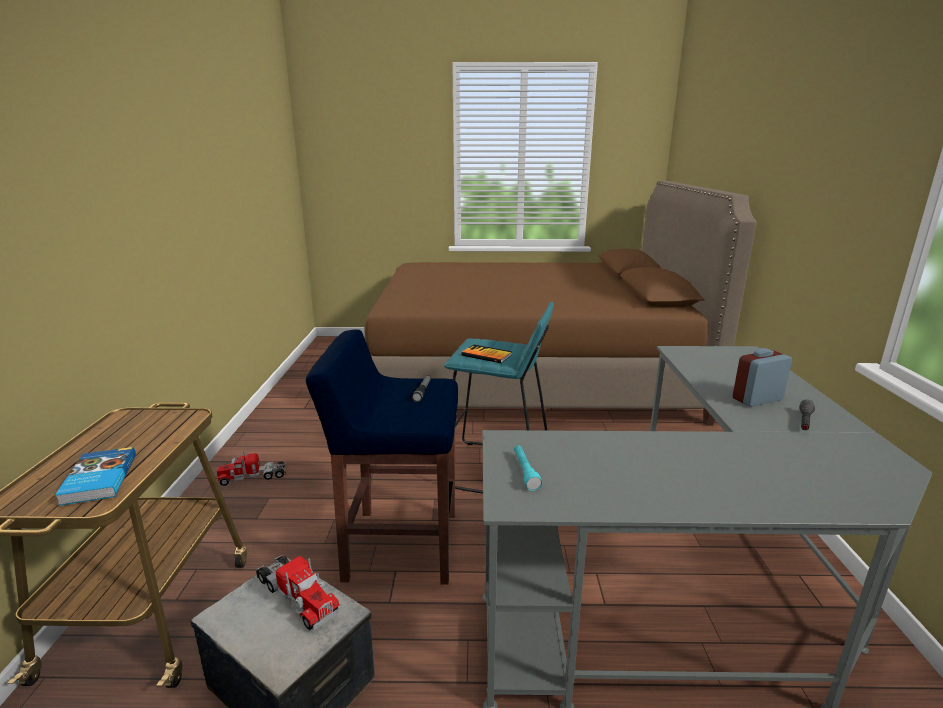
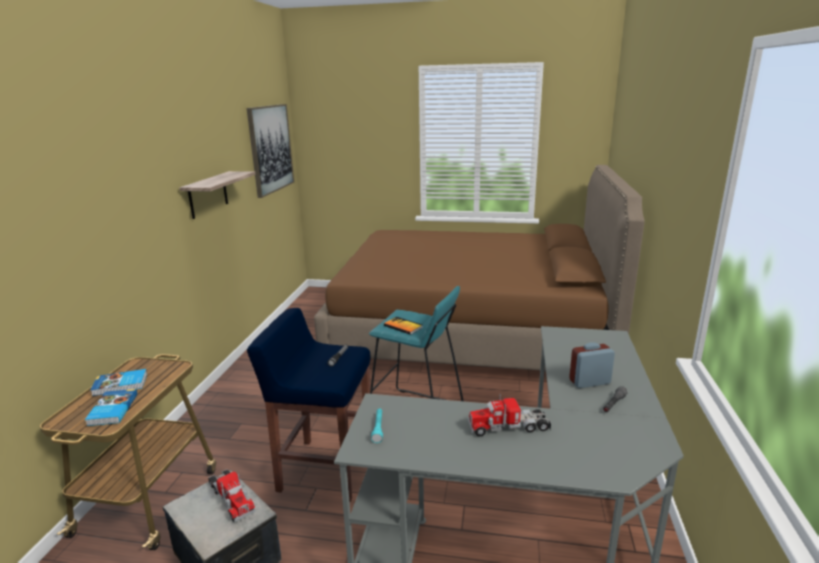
camera: 10 degrees right, 0 degrees up
toy truck [217,450,286,486] -> toy truck moved to [468,394,551,436]
none -> book [90,369,147,396]
none -> shelf [180,171,256,219]
none -> picture [247,104,294,198]

